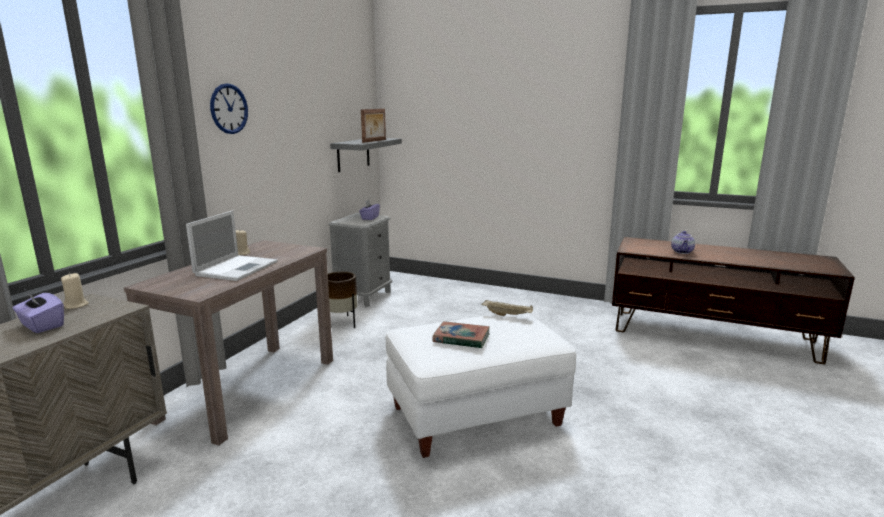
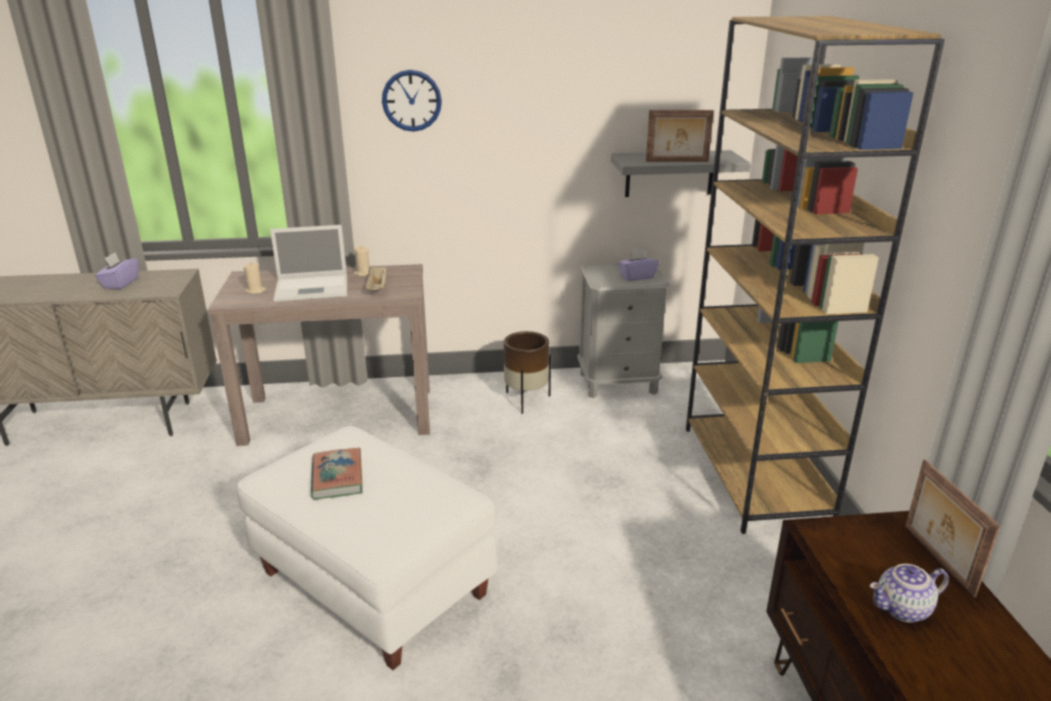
camera: 60 degrees right, 10 degrees up
beige candle [61,273,89,309] -> beige candle moved to [243,263,266,294]
beige tray [482,300,533,316] -> beige tray moved to [365,266,387,290]
none -> brown bookcase [686,16,945,534]
none -> picture frame [905,460,1000,598]

